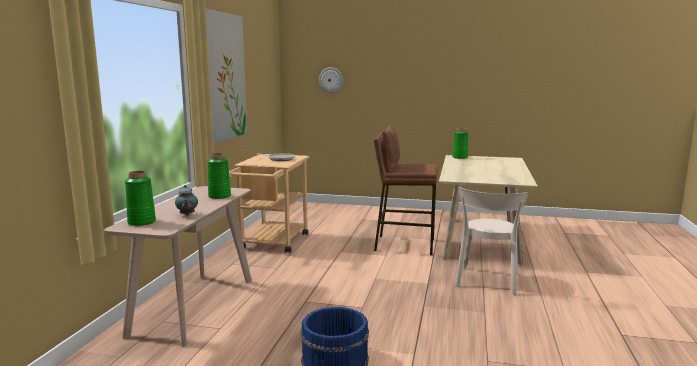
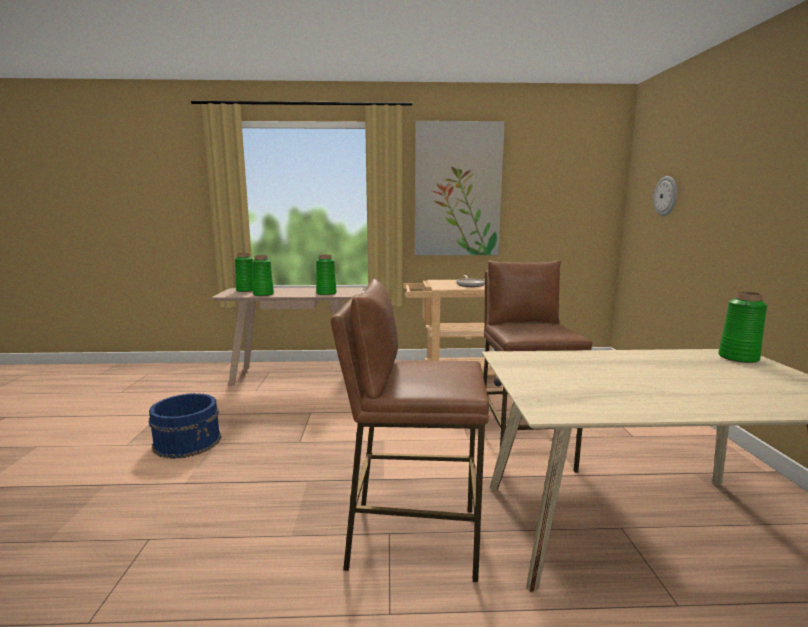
camera: 75 degrees right, 0 degrees up
teapot [175,185,198,216] -> green vase [252,255,274,296]
beige chair [455,187,528,295] -> brown stool [330,279,489,582]

